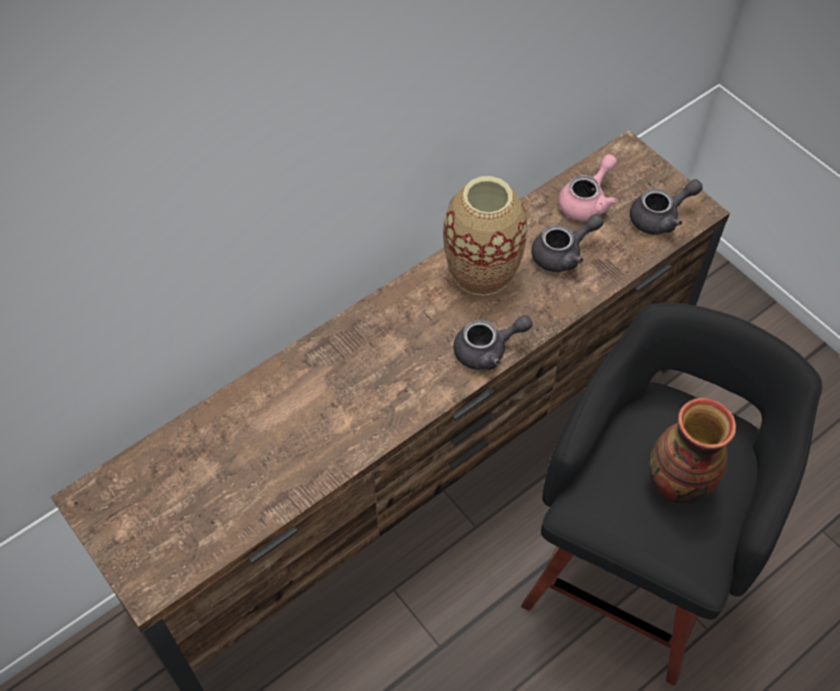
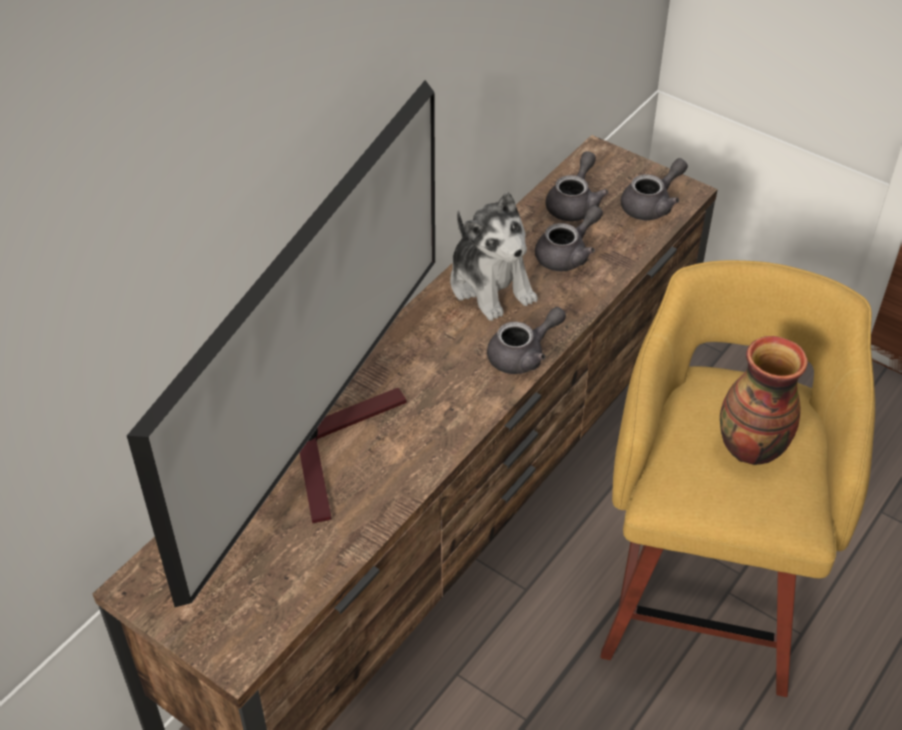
camera: 15 degrees left, 10 degrees down
vase [443,176,527,296] -> plush toy [450,192,538,321]
black stool [521,303,822,686] -> yellow stool [600,260,875,697]
pink teapot [559,154,618,221] -> grey teapot [545,151,608,221]
none -> television [127,80,435,607]

